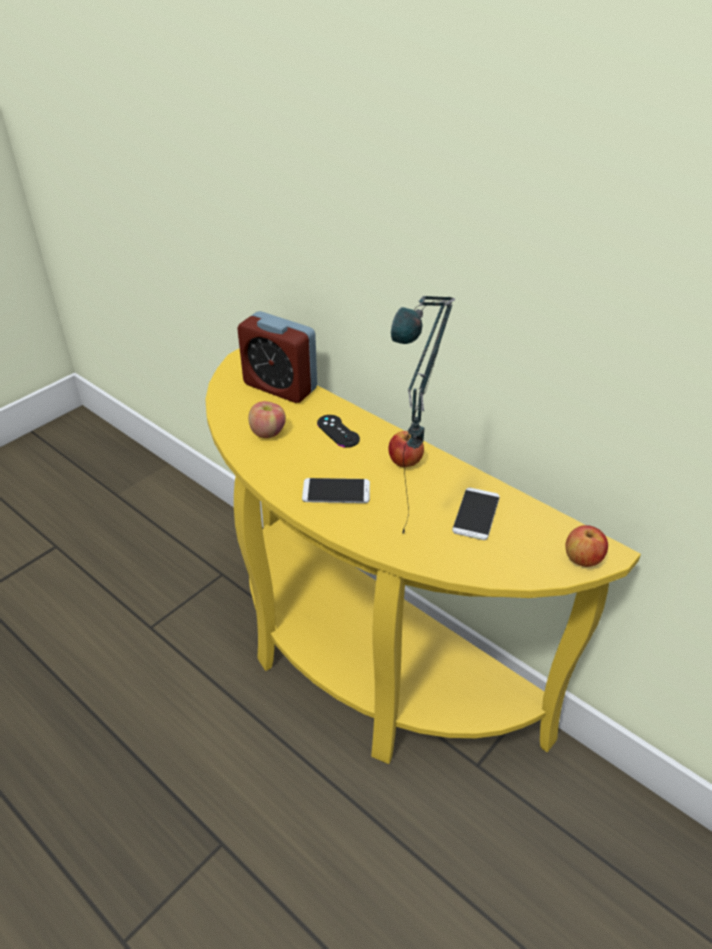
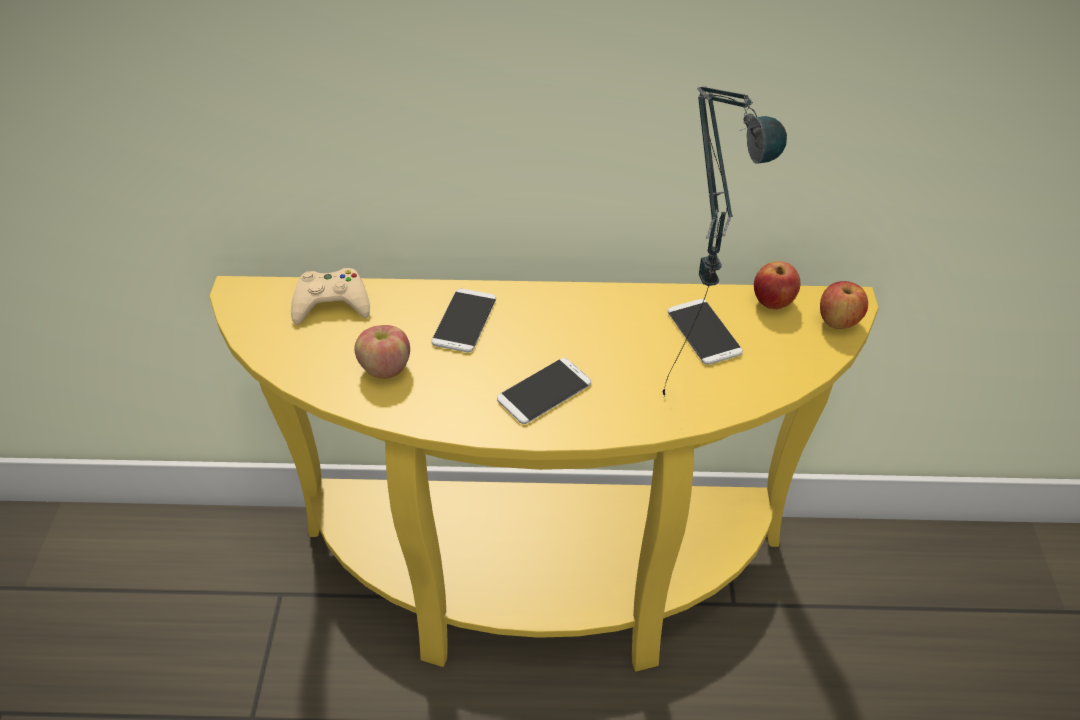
camera: 40 degrees left, 5 degrees up
alarm clock [237,311,317,403] -> beige game controller [291,268,370,325]
black game controller [317,415,360,447] -> phone [431,288,496,352]
apple [388,431,424,467] -> apple moved to [754,261,801,310]

